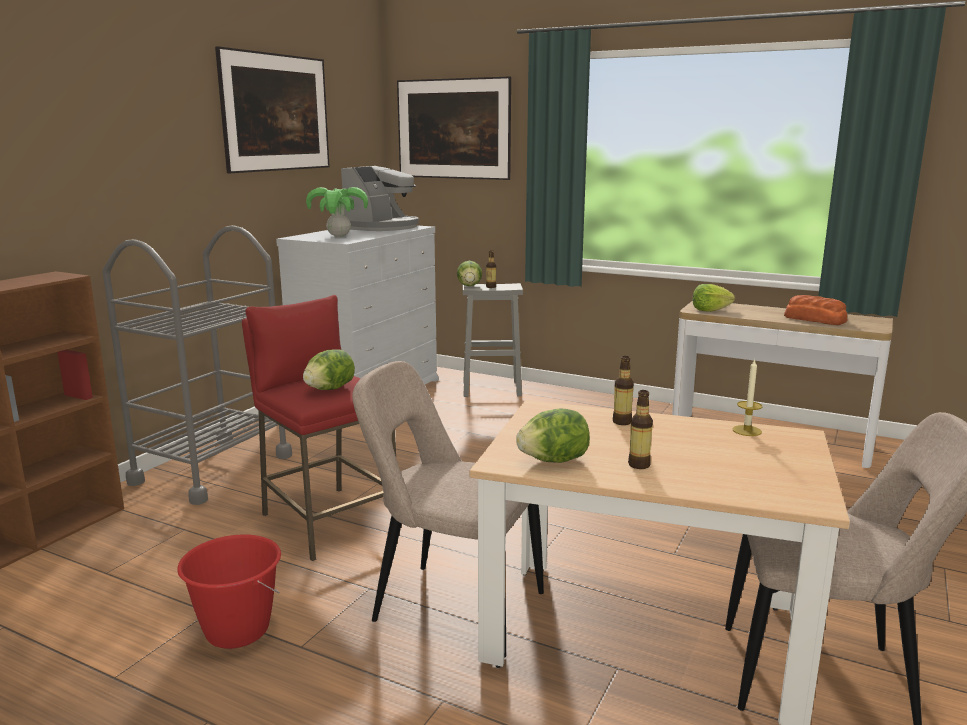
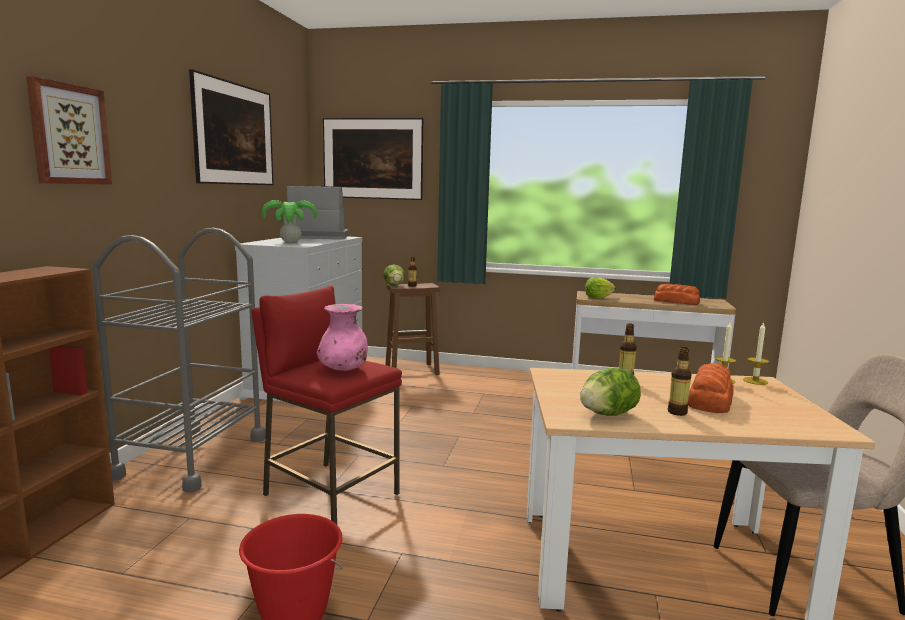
camera: 15 degrees left, 5 degrees down
lettuce [303,349,355,390] -> pink vase [317,304,368,371]
coffee machine [341,166,419,231] -> coffee machine turned 105 degrees counterclockwise [287,186,349,240]
beige chair [352,361,544,658] -> none
grey stool [463,283,523,397] -> brown stool [386,283,440,375]
none -> picture [26,76,112,185]
none -> bread [688,363,734,413]
none -> candle [743,322,769,385]

